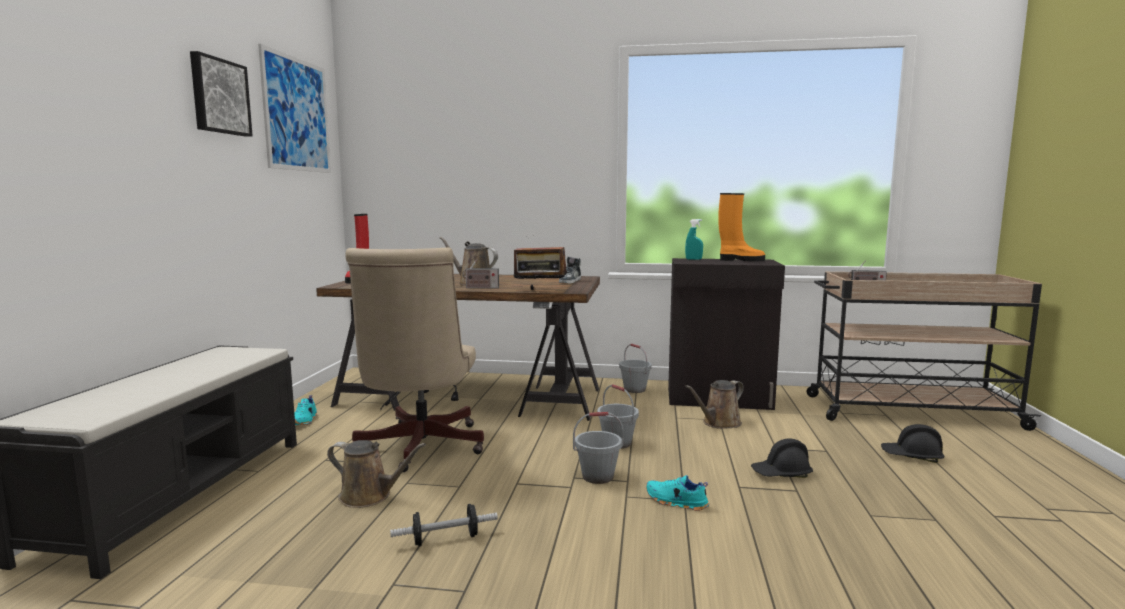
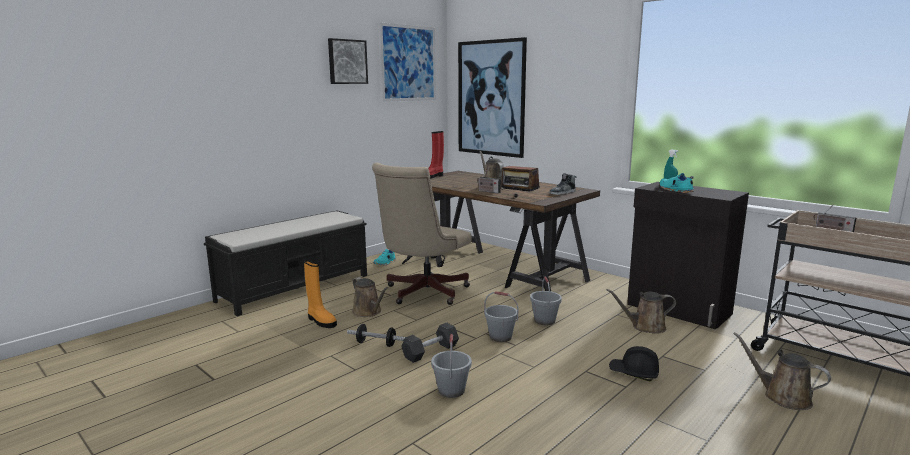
camera: 35 degrees right, 5 degrees up
grey bucket [619,343,652,393] -> grey bucket moved to [431,334,472,398]
turquoise shoe [646,475,709,511] -> turquoise shoe moved to [660,173,694,193]
orange boot [718,193,765,261] -> orange boot moved to [304,260,337,328]
black hard hat [881,424,945,463] -> brown watering can [733,332,831,410]
none -> grey dumbbell [402,323,459,363]
none -> picture [458,37,527,158]

